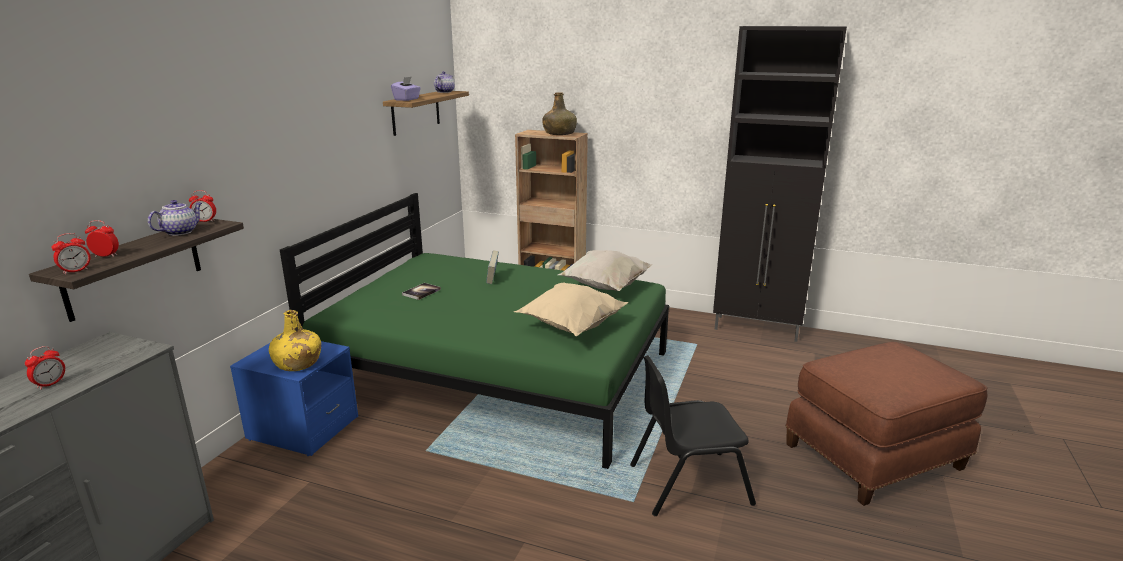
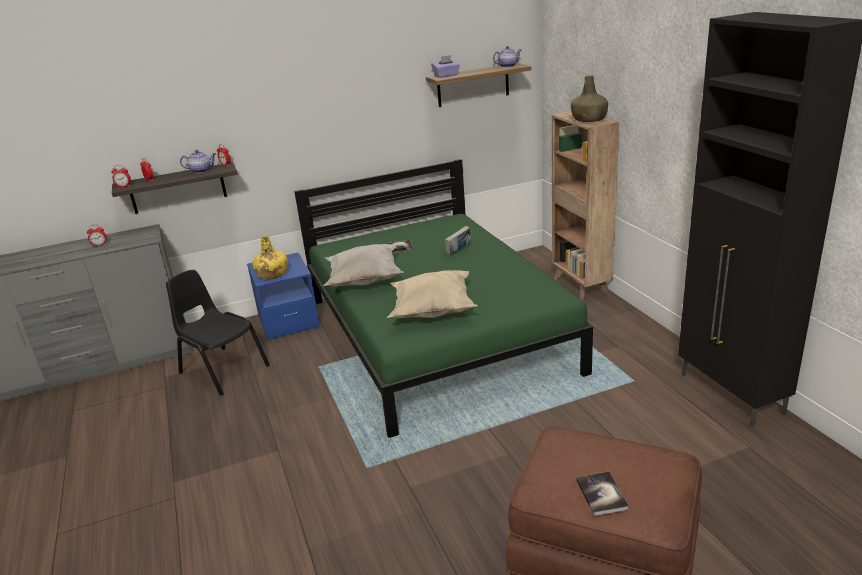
camera: 50 degrees right, 5 degrees up
white pillow [558,250,653,291] -> white pillow moved to [323,244,404,286]
black chair [630,355,756,516] -> black chair moved to [166,270,270,396]
none -> book [576,471,629,516]

